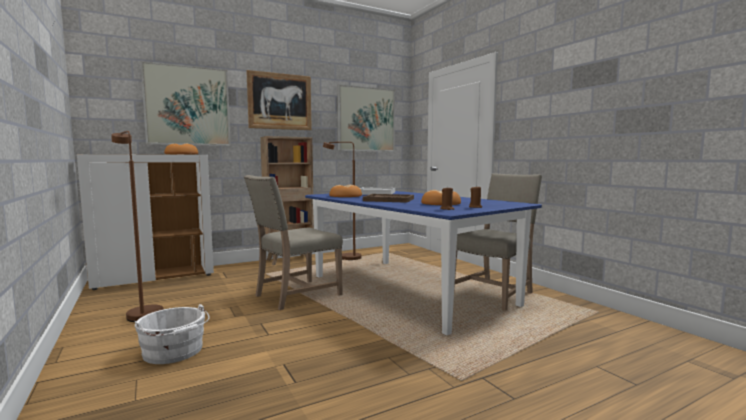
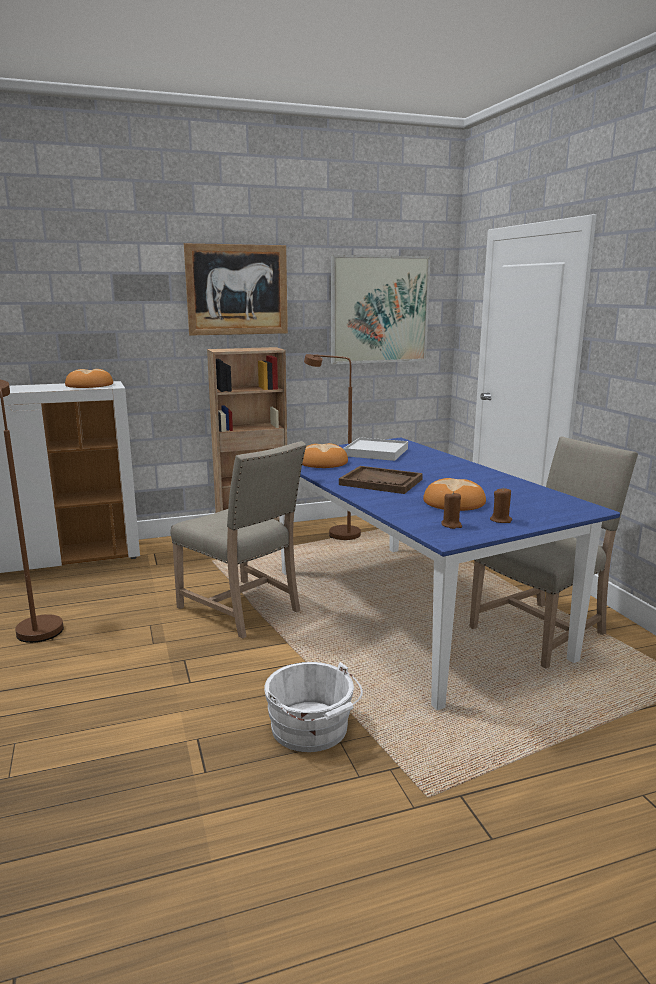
camera: 10 degrees right, 10 degrees up
white bucket [135,304,210,364] -> white bucket moved to [264,662,363,752]
picture [140,61,231,146] -> none
beige chair [244,175,343,310] -> beige chair turned 105 degrees counterclockwise [171,441,306,639]

